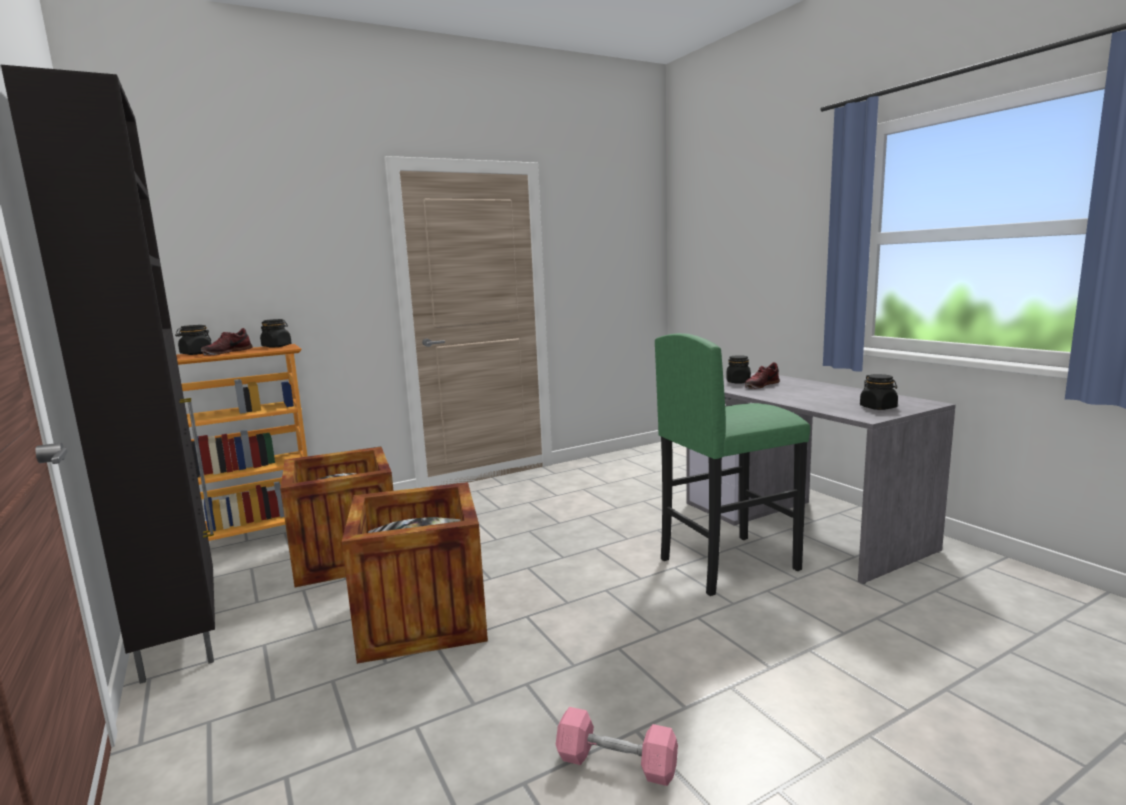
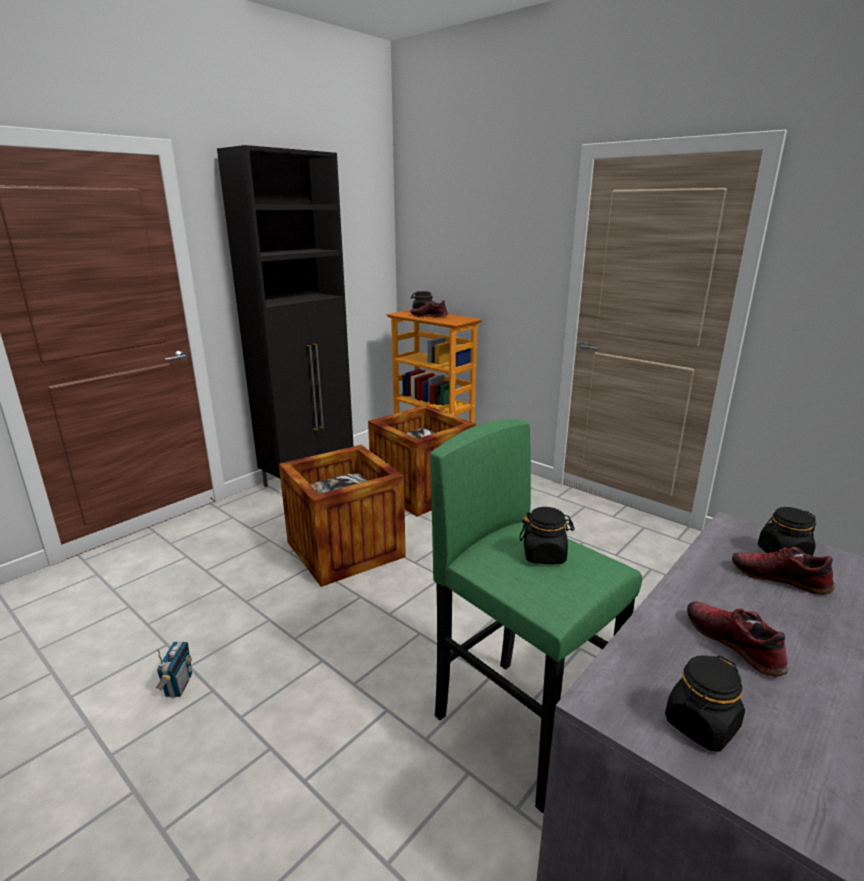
camera: 70 degrees right, 10 degrees up
black jar [260,319,292,348] -> black jar moved to [519,507,575,564]
pink dumbbell [556,707,678,786] -> radio [156,641,192,697]
none -> shoe [687,601,790,677]

